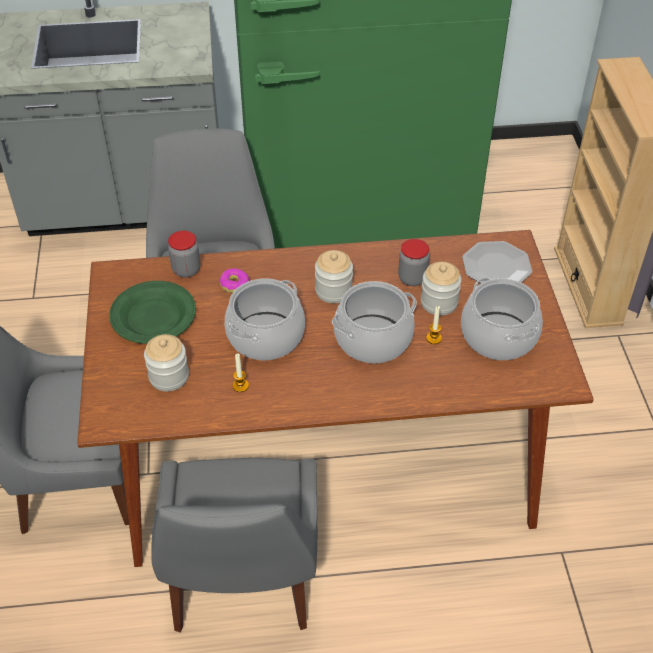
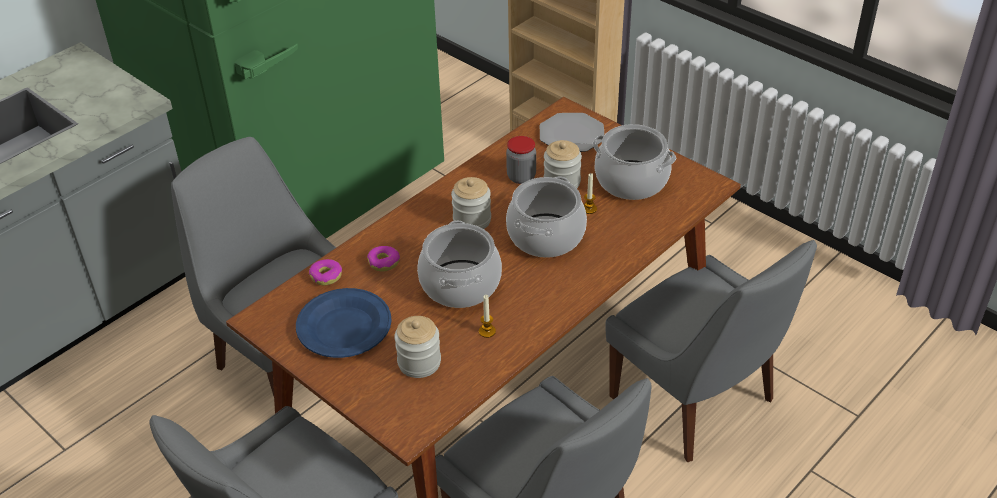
camera: 40 degrees left, 5 degrees down
green plate [109,281,196,344] -> blue plate [296,288,392,358]
jar [168,230,200,278] -> donut [309,259,342,285]
none -> grey chair [605,240,817,462]

